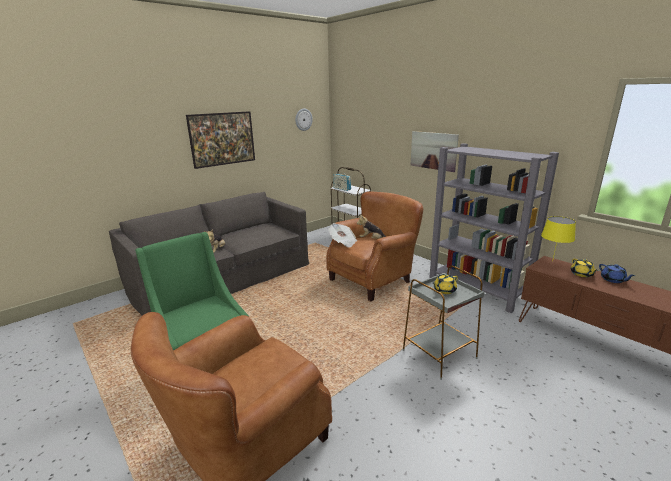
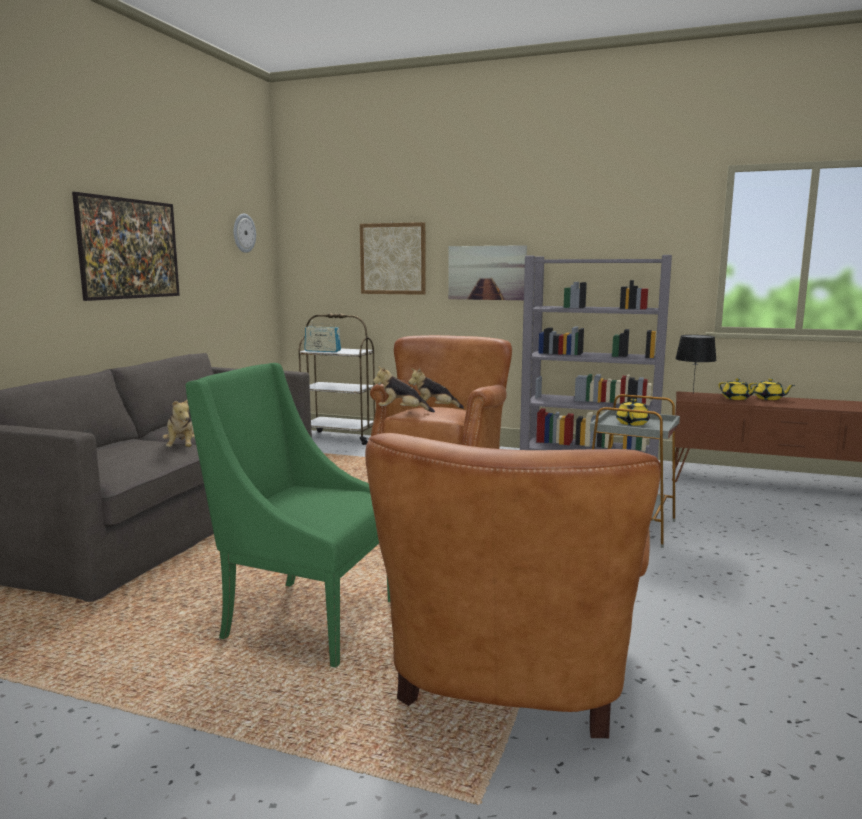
camera: 30 degrees left, 10 degrees down
newspaper [328,223,358,248] -> plush toy [373,366,435,412]
yellow table lamp [541,216,576,262] -> black table lamp [675,335,717,392]
blue teapot [599,264,635,283] -> yellow teapot [749,378,795,400]
none -> picture [360,221,425,295]

